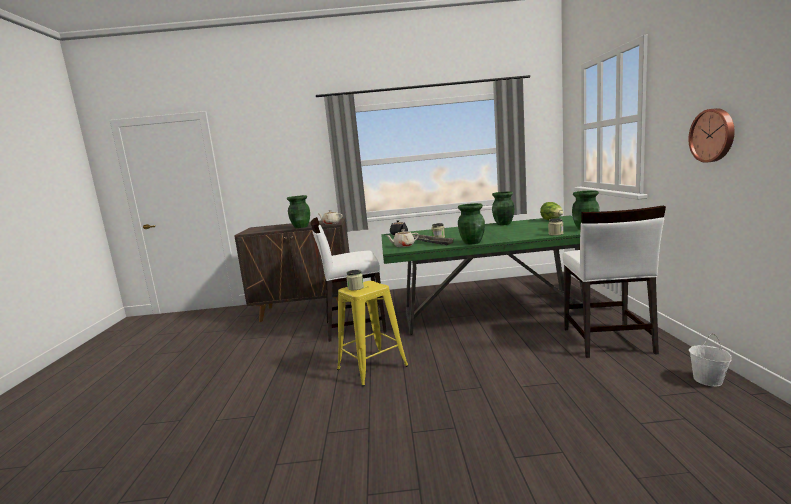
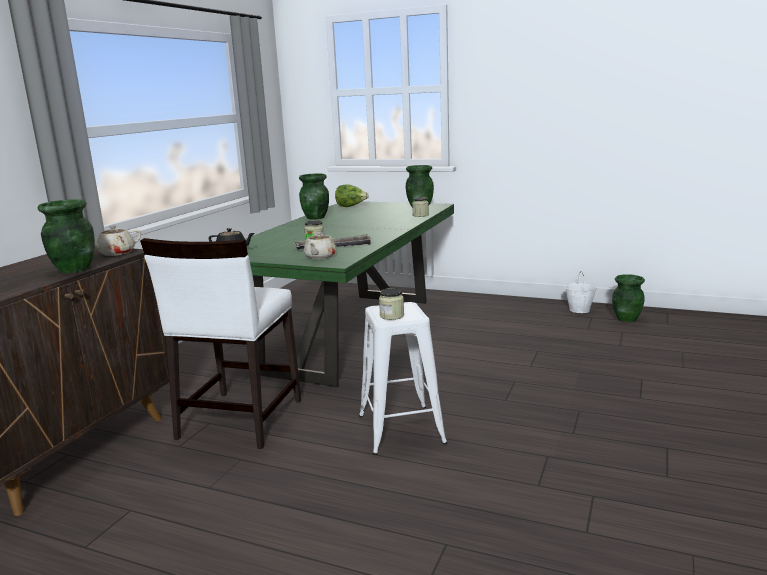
camera: 65 degrees left, 5 degrees up
yellow stool [337,281,408,387] -> white stool [359,302,447,455]
green vase [458,203,485,244] -> green vase moved to [612,274,645,322]
white chair [562,206,666,358] -> none
wall clock [688,108,734,163] -> none

